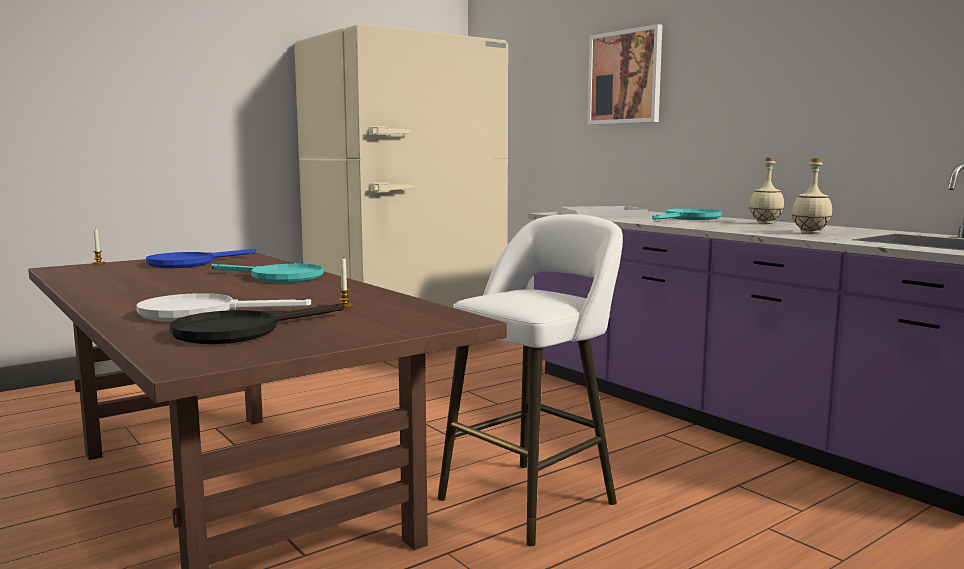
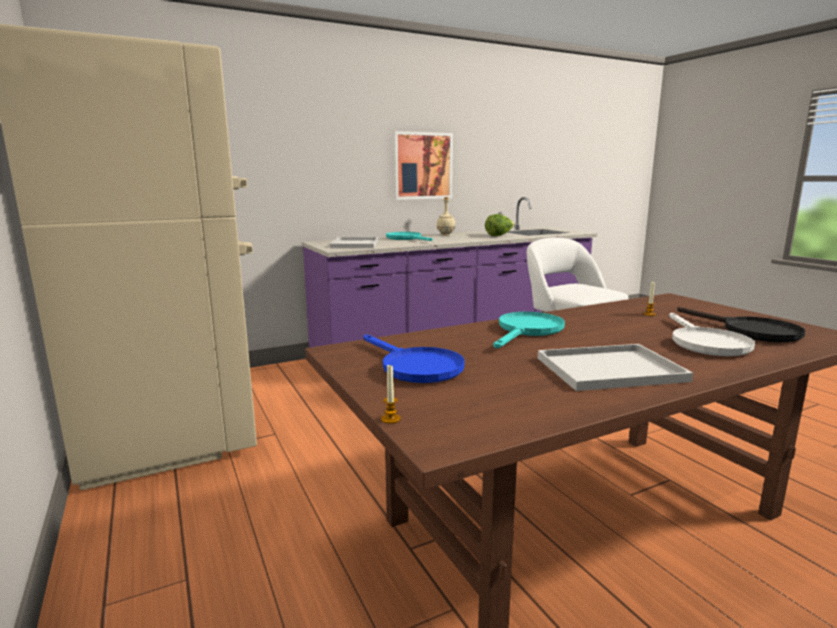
camera: 80 degrees left, 5 degrees up
picture [588,24,662,125] -> picture moved to [393,131,453,200]
beige bottle [792,158,832,234] -> lettuce [485,214,515,236]
none -> white tray [538,344,693,391]

